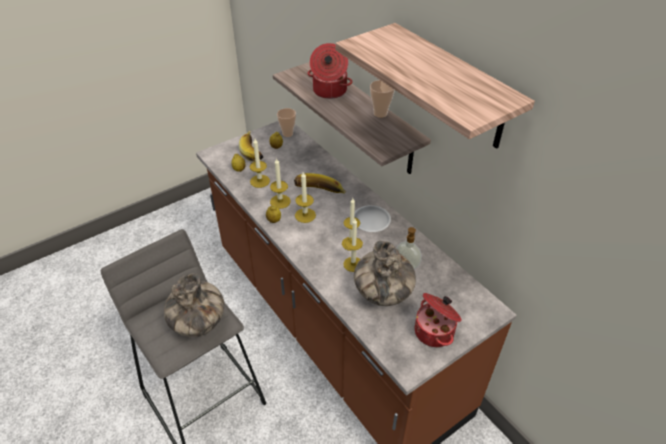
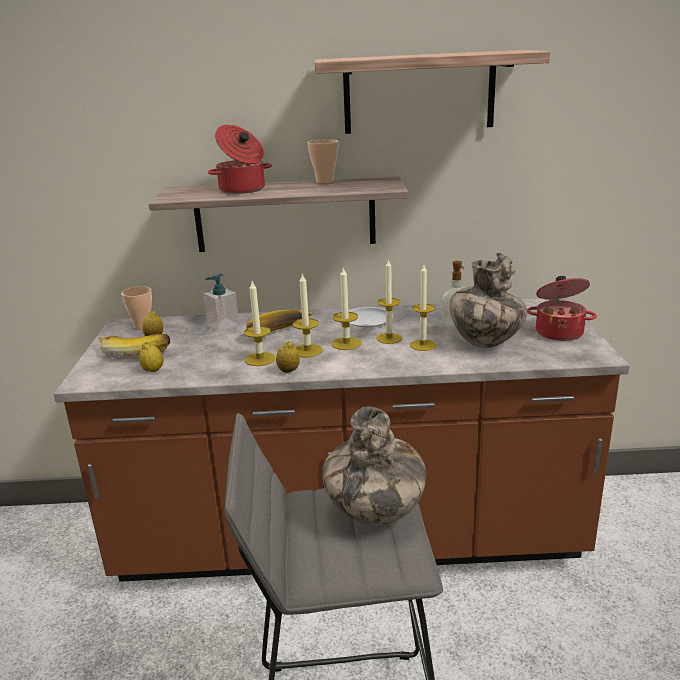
camera: 55 degrees left, 20 degrees down
candle [250,139,270,188] -> candle moved to [332,267,361,350]
none -> soap dispenser [203,274,239,332]

